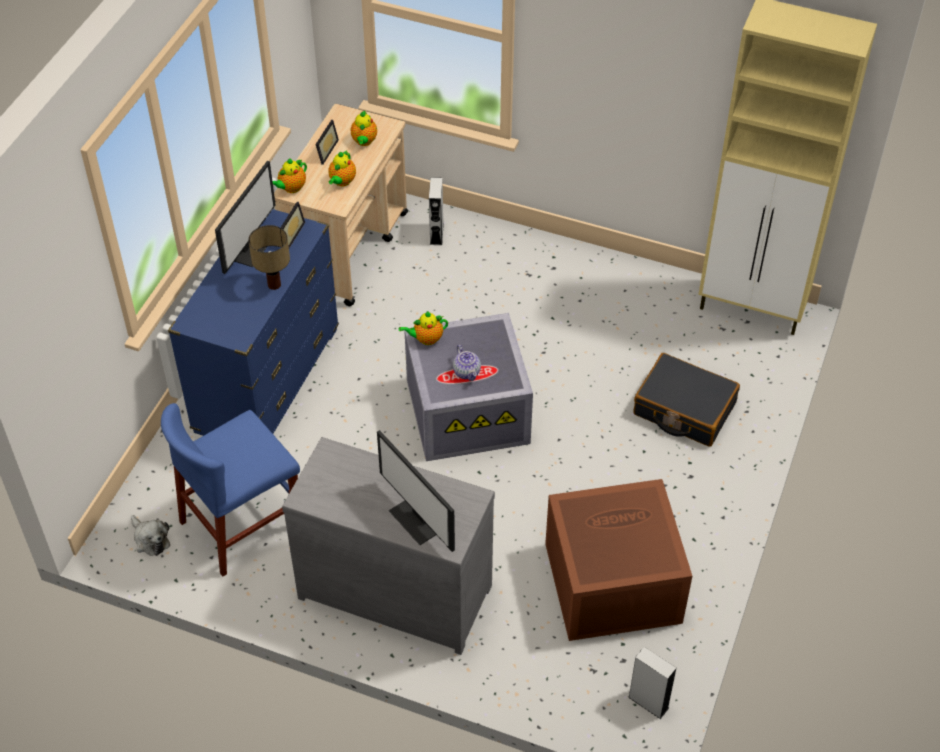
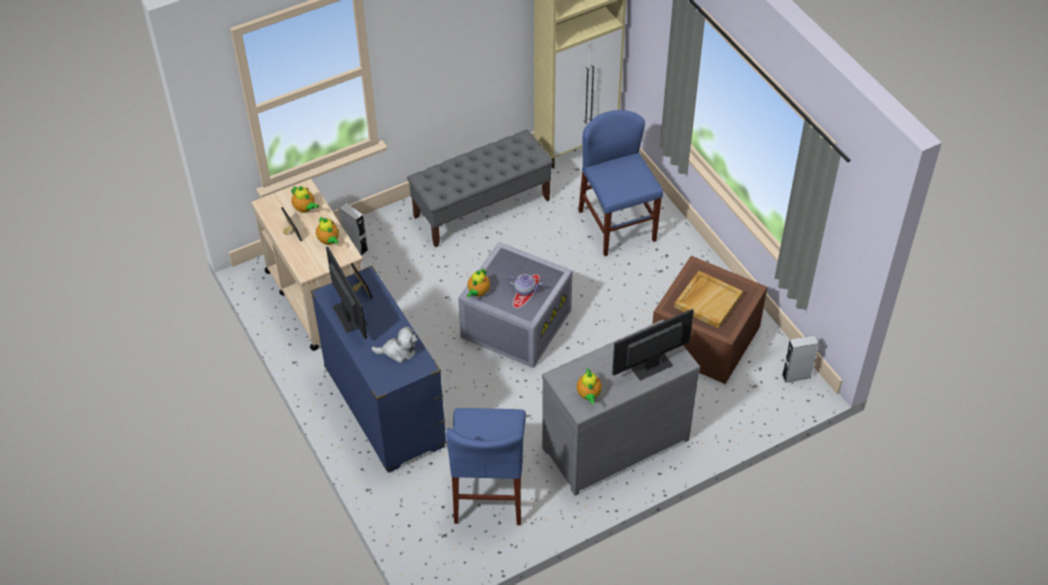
camera: 50 degrees left, 0 degrees up
plush toy [131,515,170,556] -> plush toy moved to [371,326,418,363]
table lamp [248,225,290,290] -> none
teapot [272,158,307,193] -> teapot moved to [577,369,602,404]
monitor [377,430,455,552] -> monitor turned 150 degrees clockwise [612,309,694,381]
black suitcase [633,353,740,447] -> blue chair [578,110,663,256]
none -> grey bench [407,130,553,247]
none -> beige tray [674,271,743,329]

